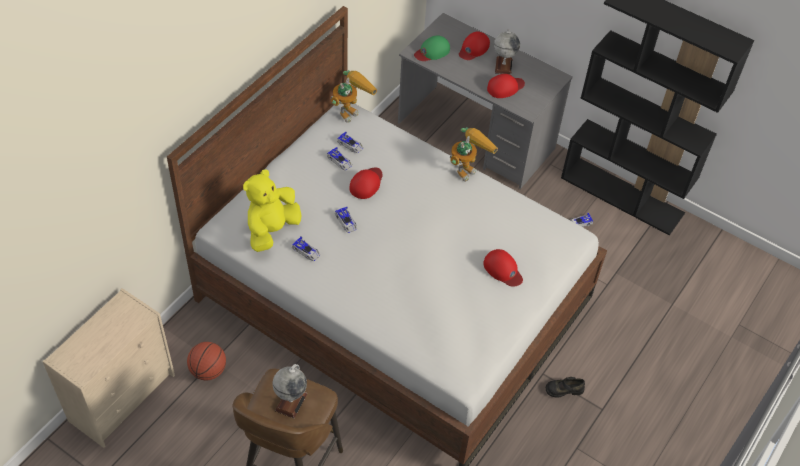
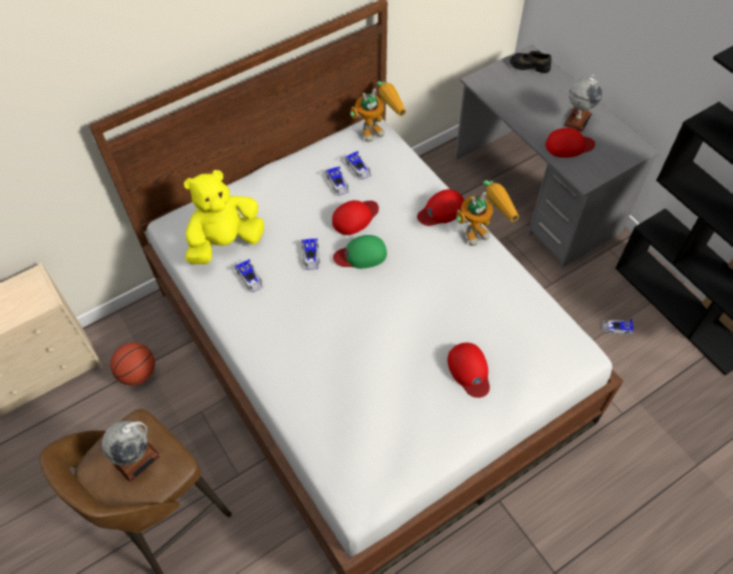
camera: 25 degrees right, 5 degrees up
green cap [414,35,450,61] -> green cap moved to [333,235,387,269]
red cap [459,31,490,60] -> red cap moved to [417,189,464,226]
black shoe [546,377,585,398] -> black shoe moved to [510,51,551,73]

